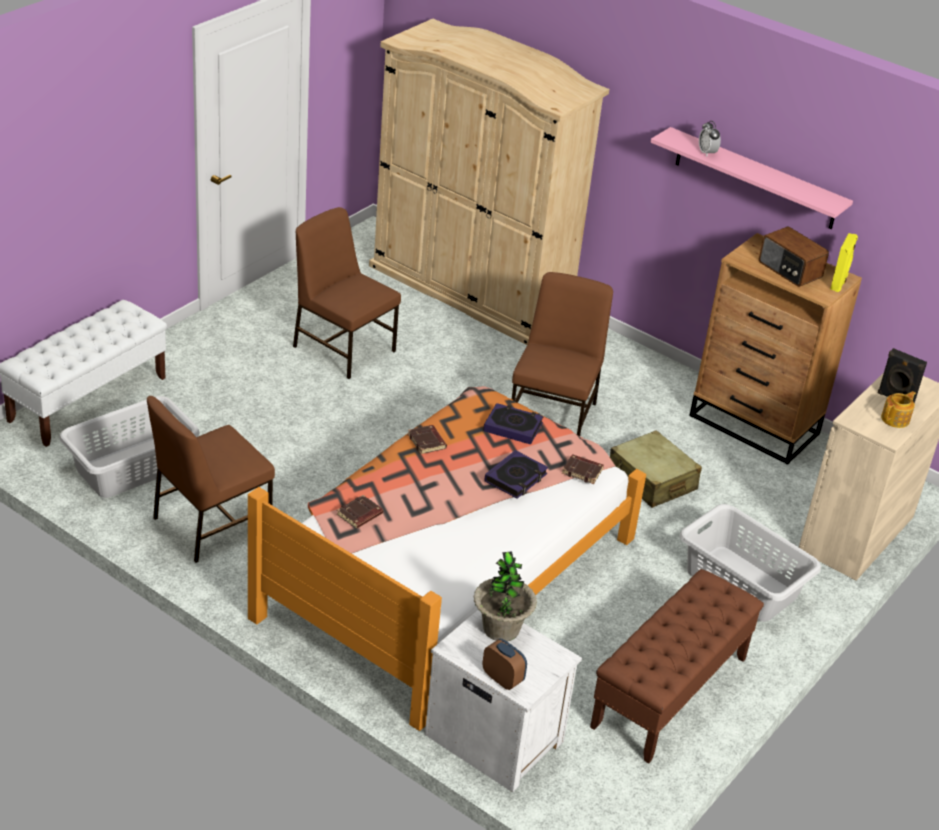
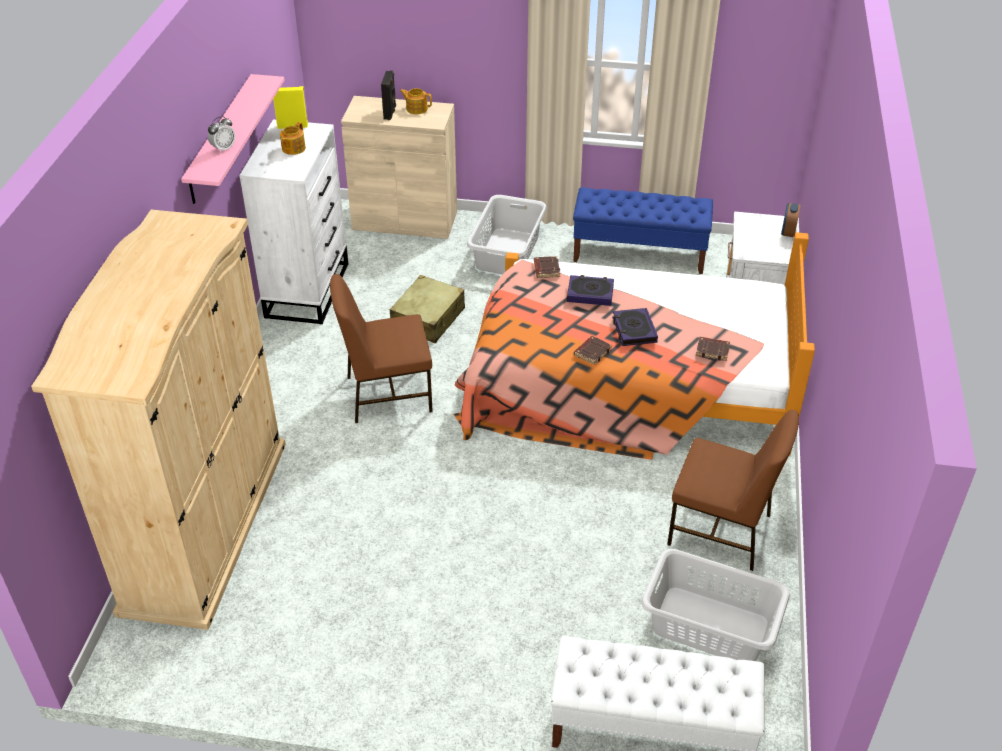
camera: 115 degrees left, 5 degrees up
brown chair [293,207,401,379] -> none
potted plant [474,551,537,641] -> none
book [483,403,544,445] -> book moved to [612,308,658,346]
brown bench [590,569,764,764] -> blue bench [573,188,713,274]
brown dresser [689,233,862,465] -> white dresser [239,120,349,324]
radio [759,226,829,287] -> teapot [280,122,306,155]

